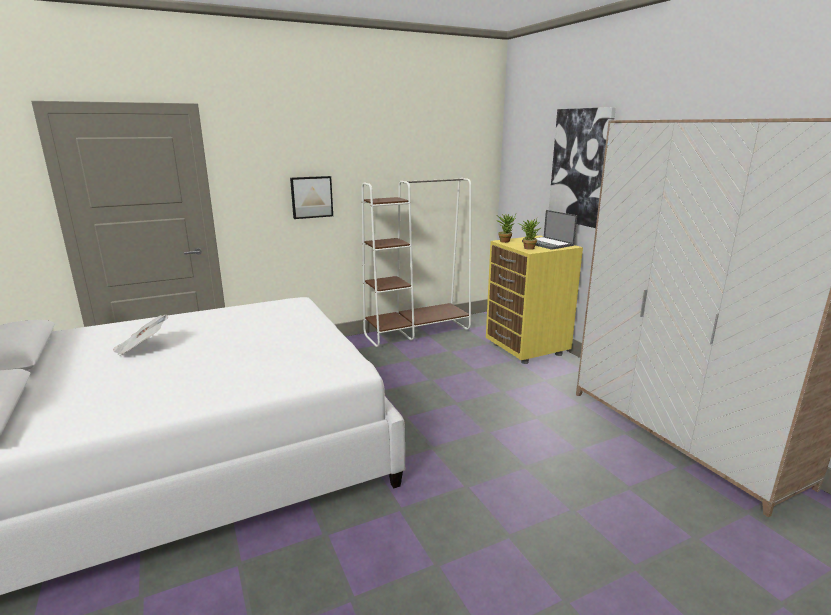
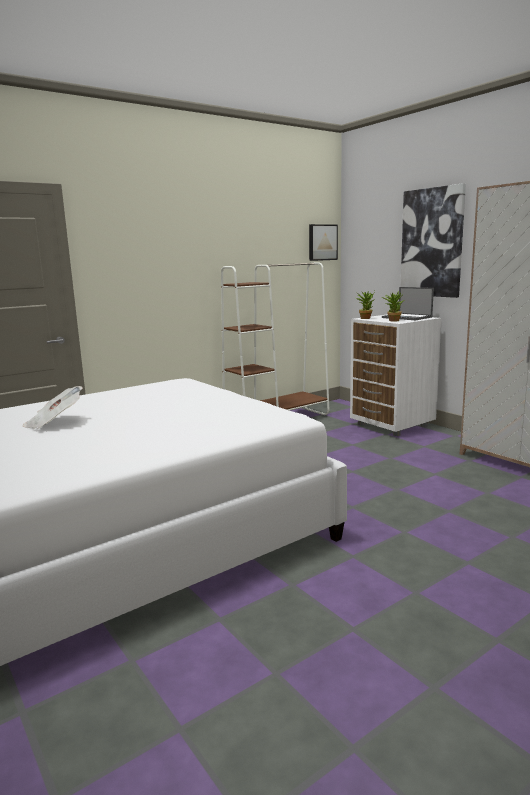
camera: 10 degrees left, 5 degrees down
picture [290,176,333,219] -> picture moved to [309,224,338,261]
yellow dresser [486,235,583,364] -> white dresser [350,314,441,436]

